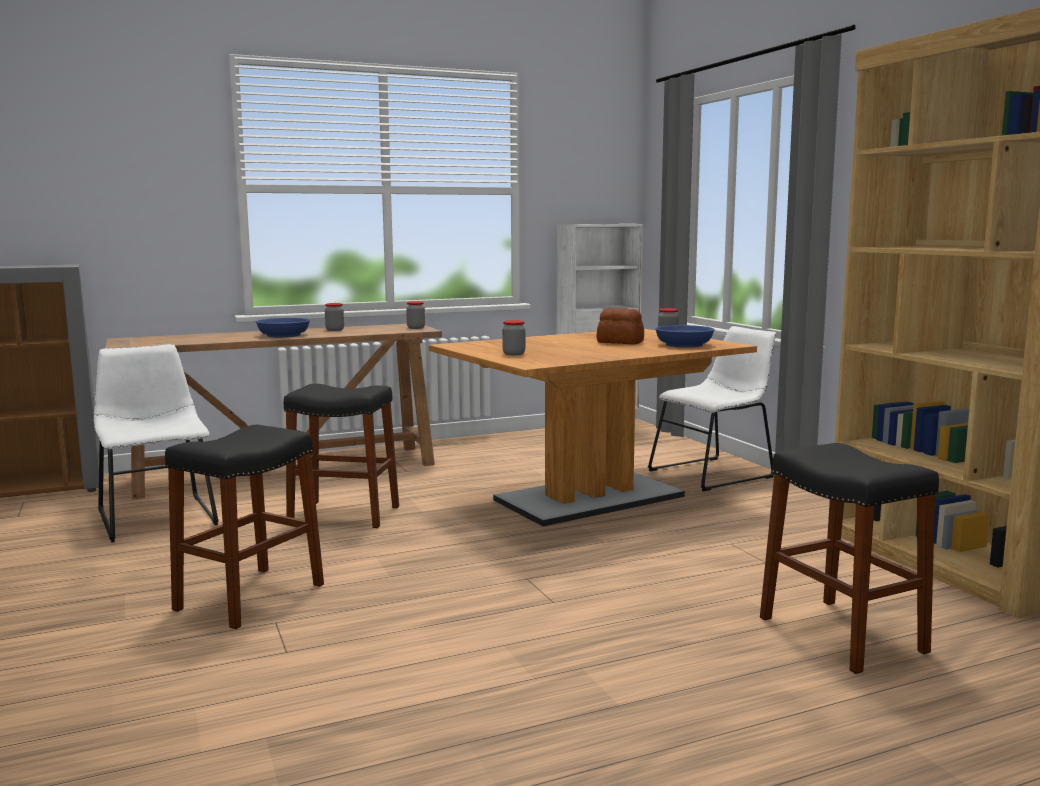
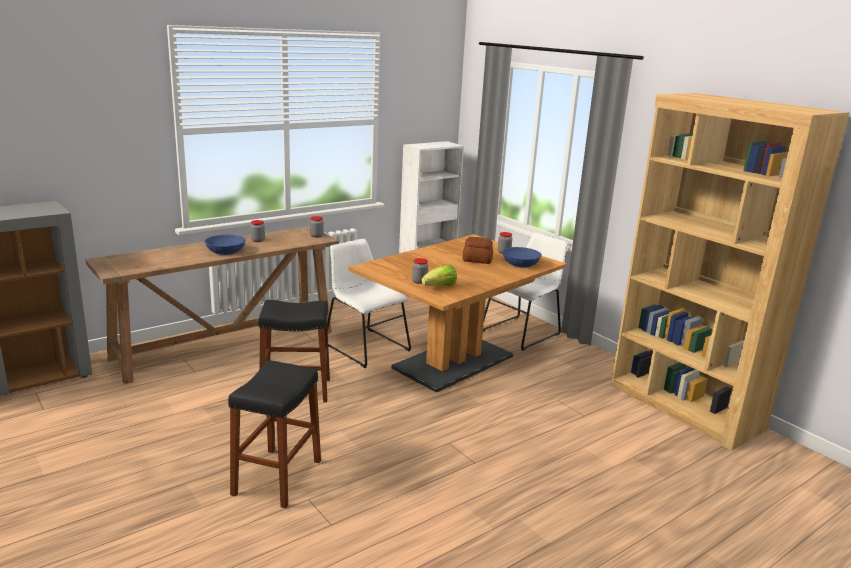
camera: 15 degrees left, 10 degrees up
white chair [94,344,218,543] -> white chair moved to [327,239,411,368]
black stool [760,443,939,674] -> none
none -> lettuce [421,264,457,286]

